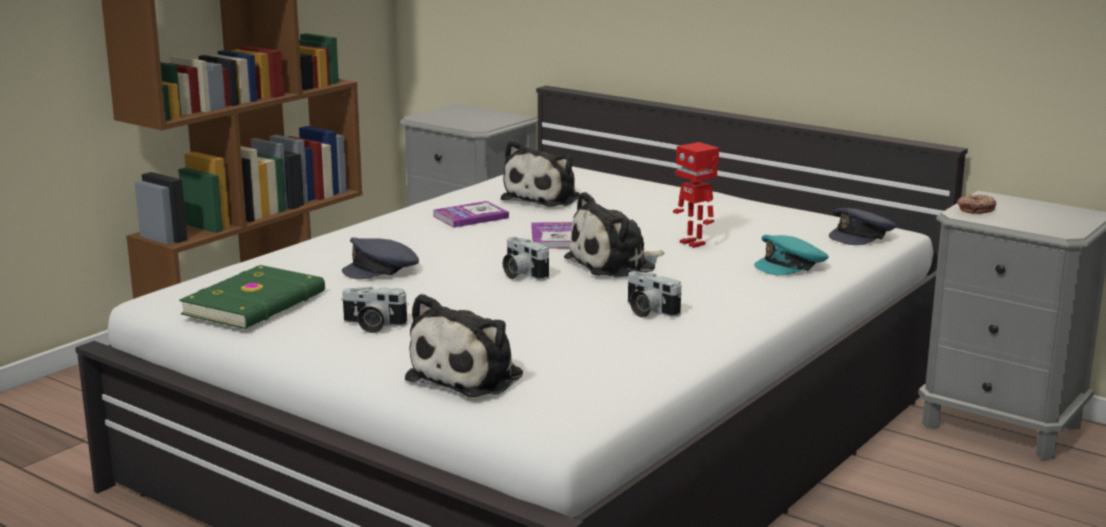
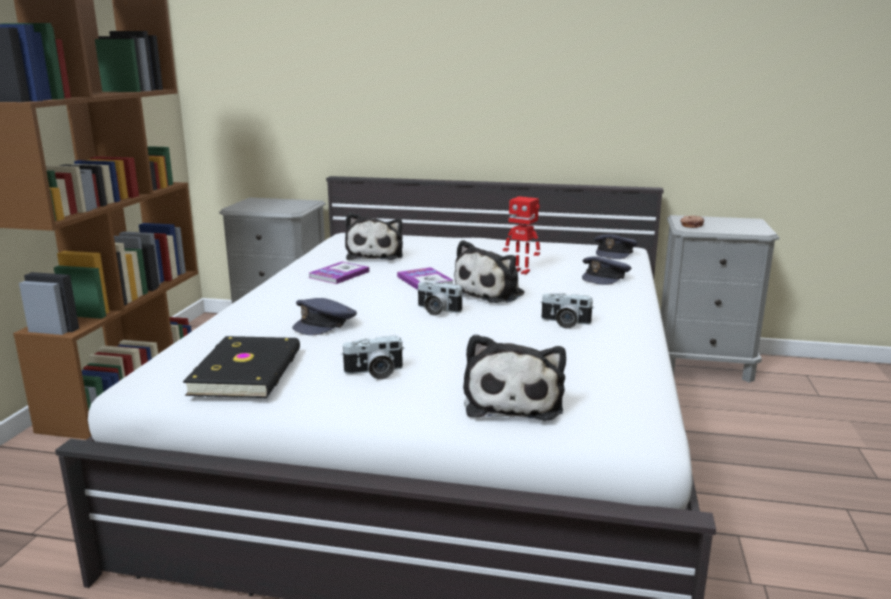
camera: 25 degrees left, 0 degrees up
green book [179,265,325,329] -> black book [183,336,300,398]
turquoise cap [754,235,829,275] -> grey cap [582,256,631,285]

